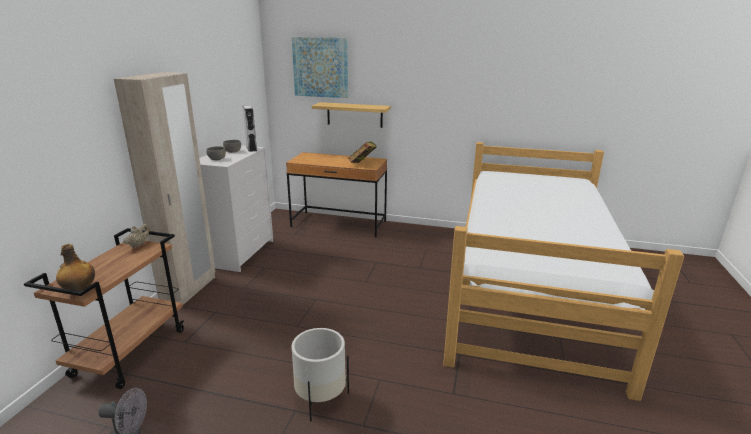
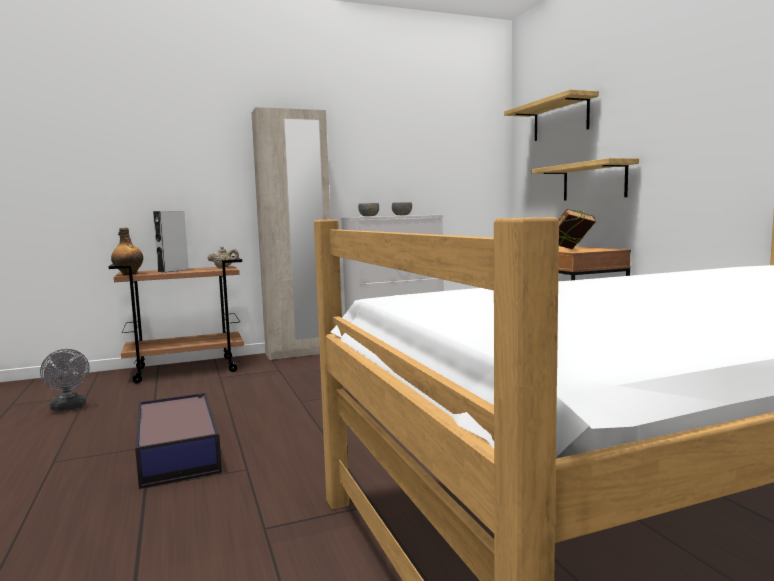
camera: 55 degrees right, 15 degrees down
grey speaker [242,105,257,152] -> grey speaker moved to [153,211,189,273]
white planter [291,328,349,421] -> storage box [135,393,222,489]
picture [292,37,348,98] -> shelf [504,89,599,141]

